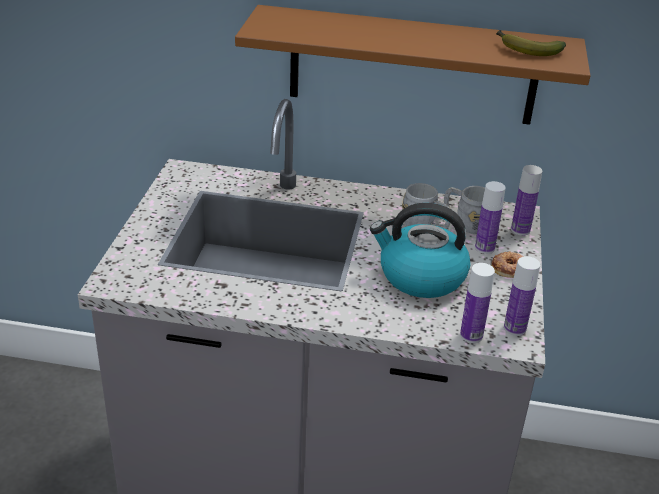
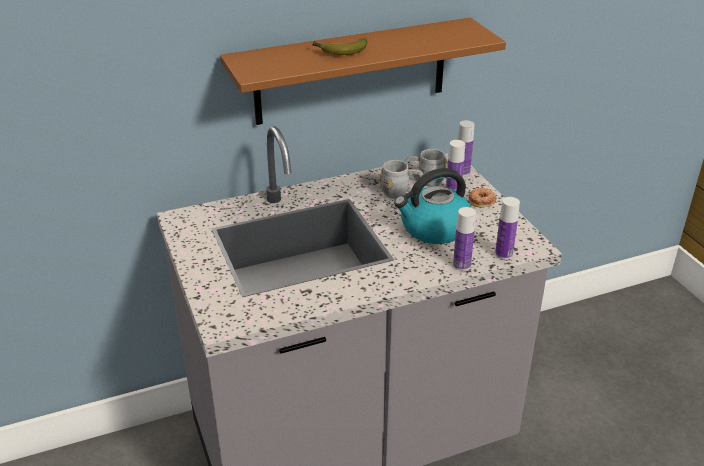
camera: 30 degrees left, 0 degrees up
banana [496,30,566,56] -> banana moved to [313,38,367,55]
bottle [504,256,540,336] -> bottle moved to [453,207,476,271]

